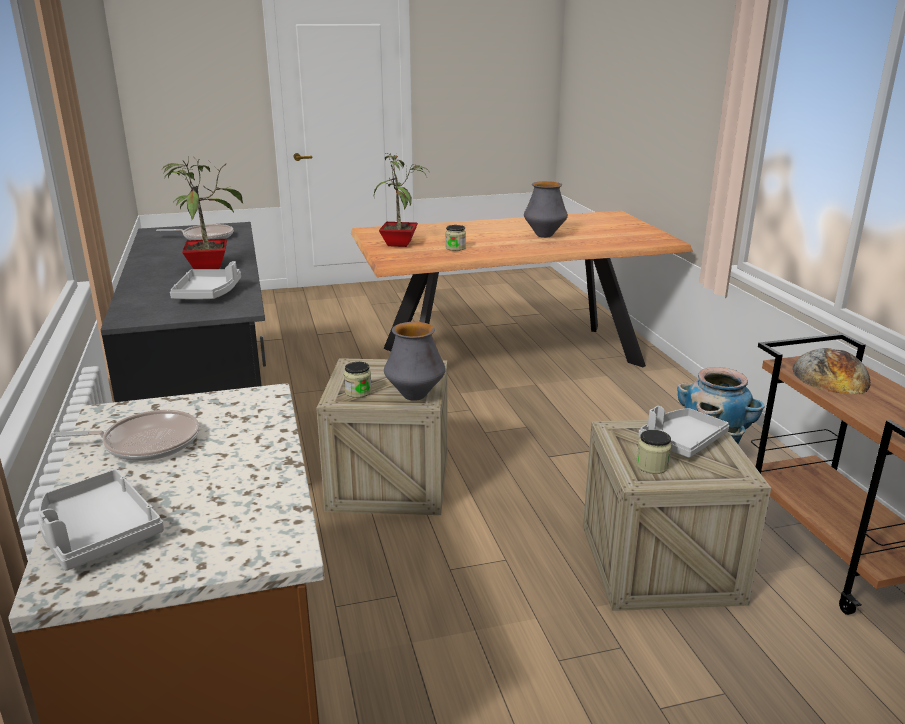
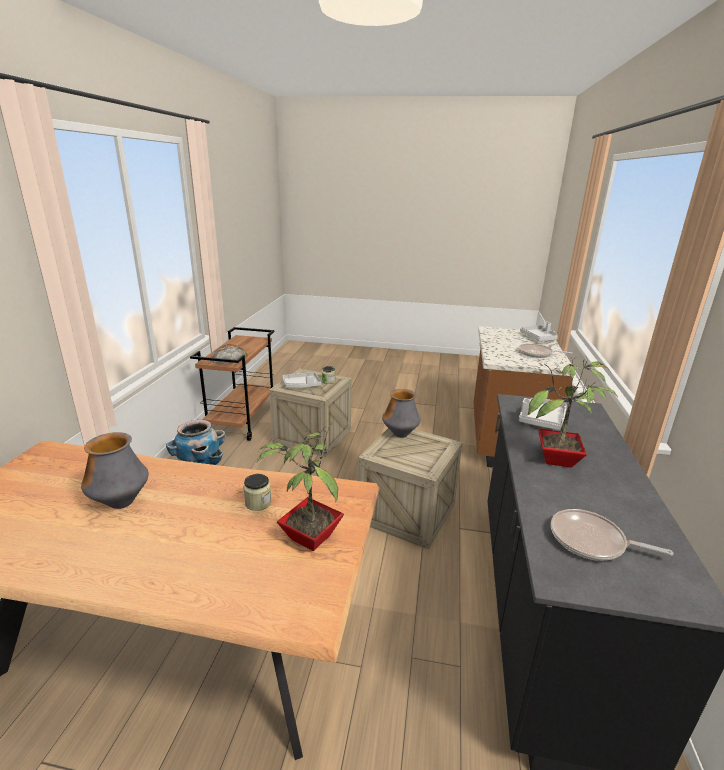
camera: 155 degrees left, 0 degrees up
jar [344,362,372,398] -> none

